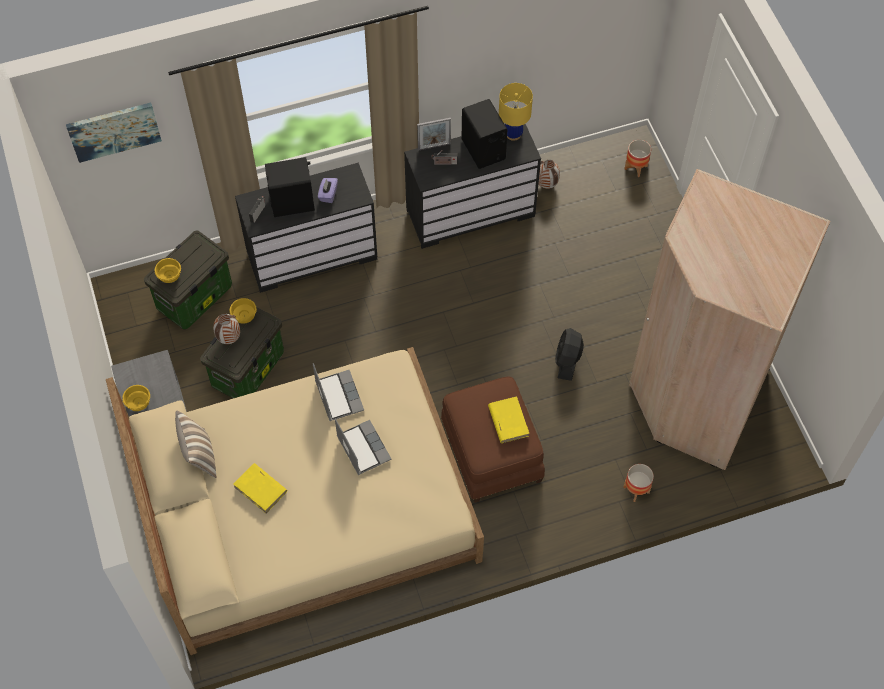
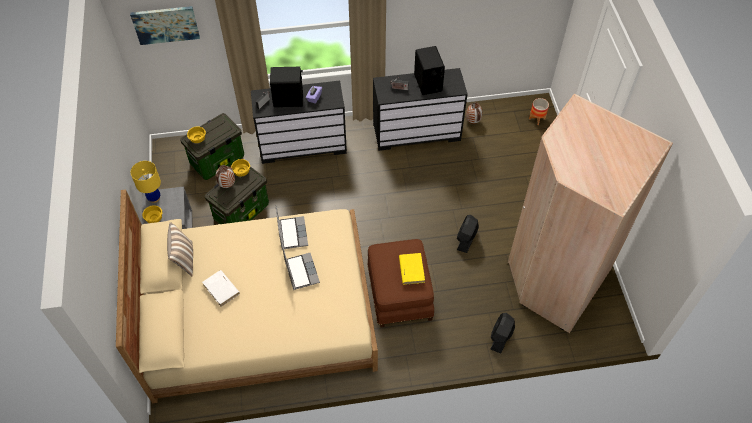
camera: 10 degrees right, 5 degrees down
yellow book [233,463,287,513] -> white book [202,270,240,307]
picture frame [417,118,451,151] -> none
yellow table lamp [499,83,533,141] -> yellow table lamp moved to [131,161,161,203]
planter [623,464,654,502] -> black fan [490,313,515,353]

